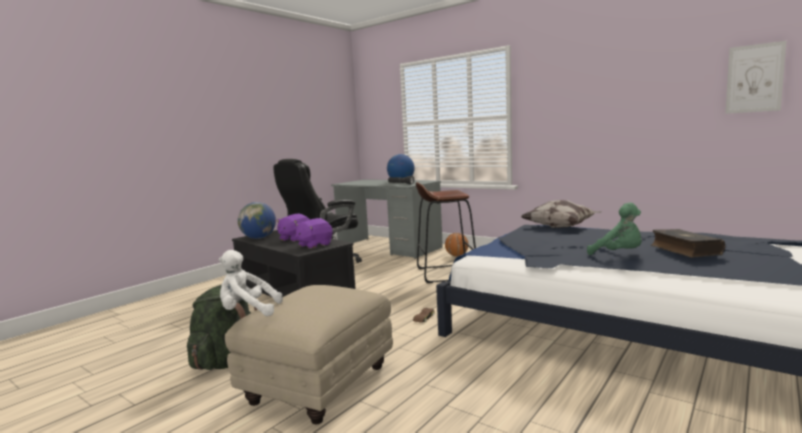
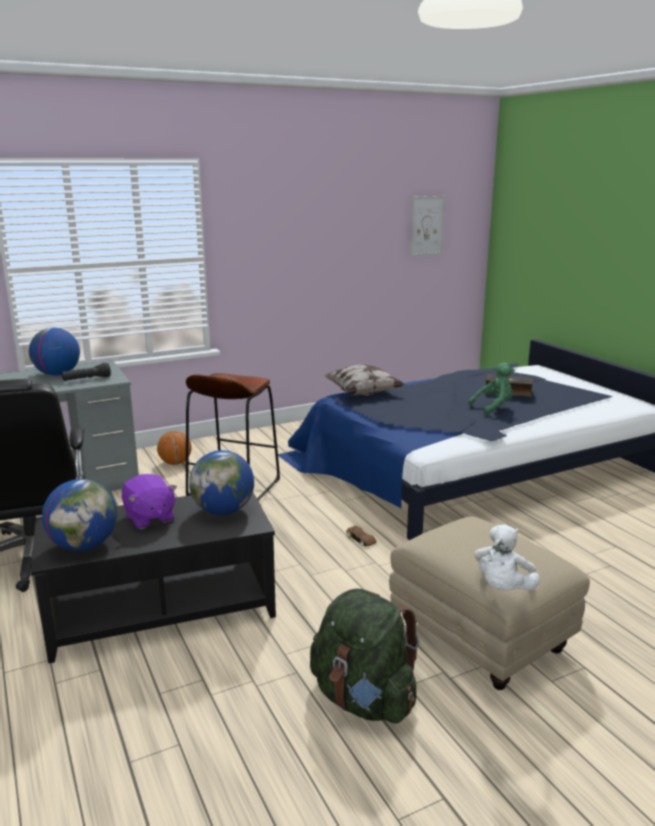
camera: 65 degrees left, 10 degrees up
purple plush toy [295,218,333,249] -> globe [189,450,254,515]

